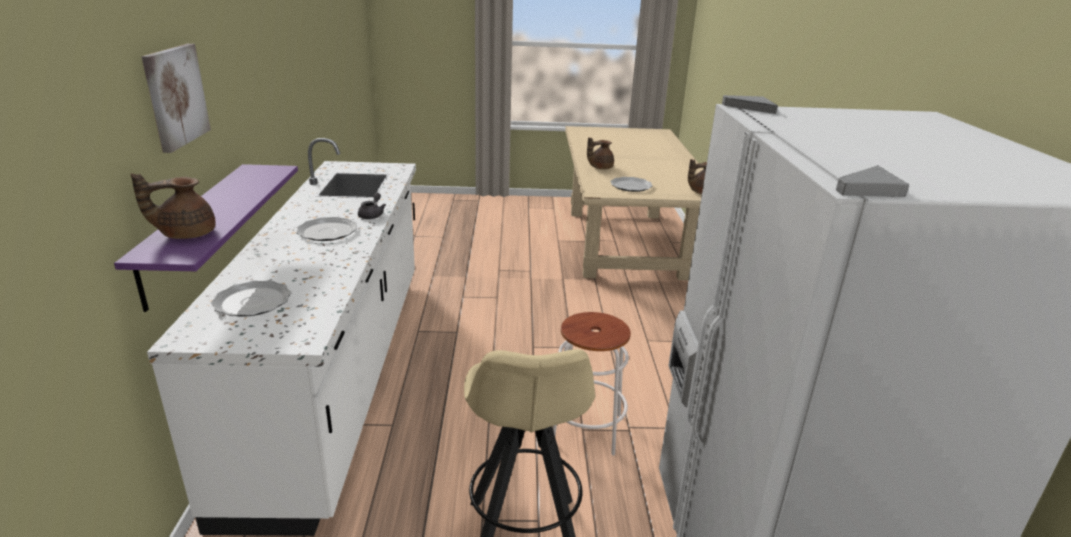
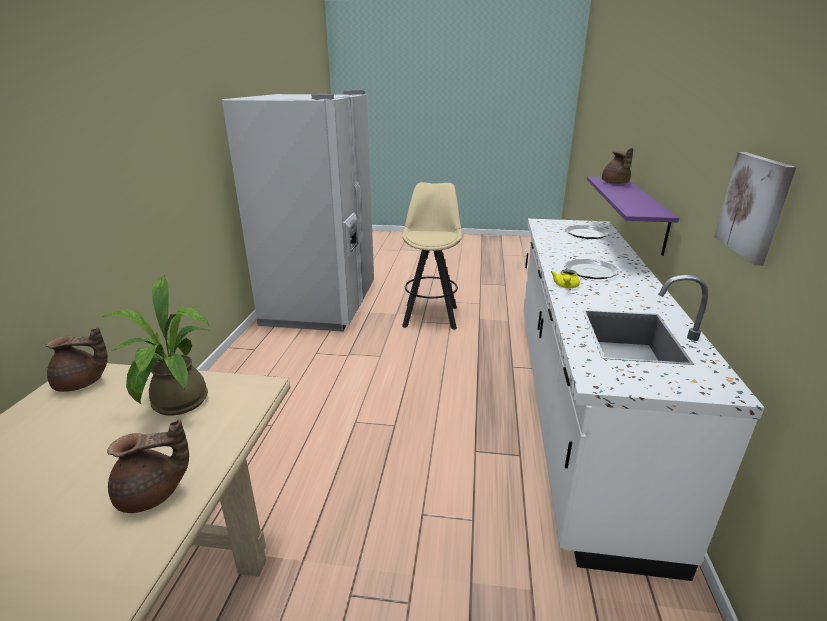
camera: 170 degrees left, 0 degrees up
brown teapot [131,173,216,239] -> brown teapot turned 105 degrees clockwise [602,148,633,184]
picture [141,44,211,153] -> picture moved to [714,152,796,266]
grey teapot [358,193,386,219] -> yellow teapot [551,269,580,288]
white stool [553,312,631,455] -> none
plate [610,177,653,192] -> potted plant [102,275,209,416]

